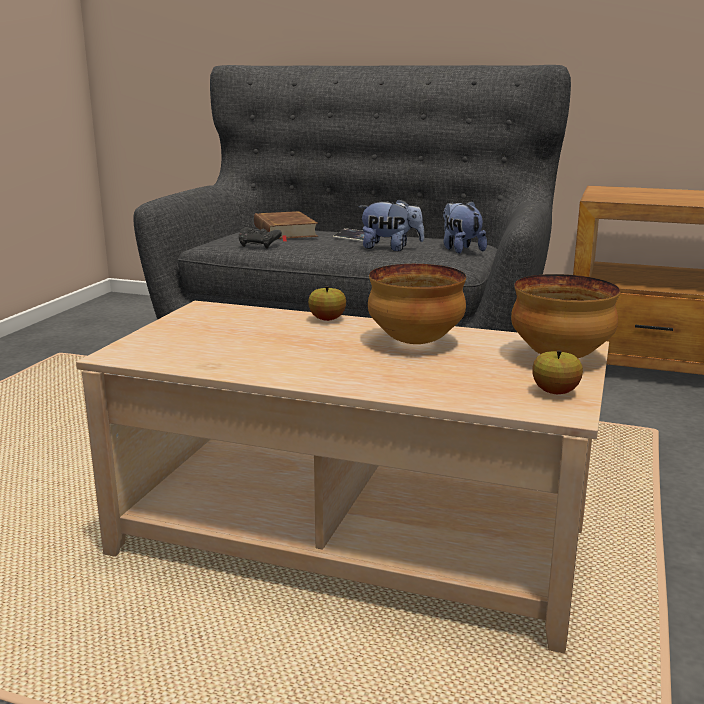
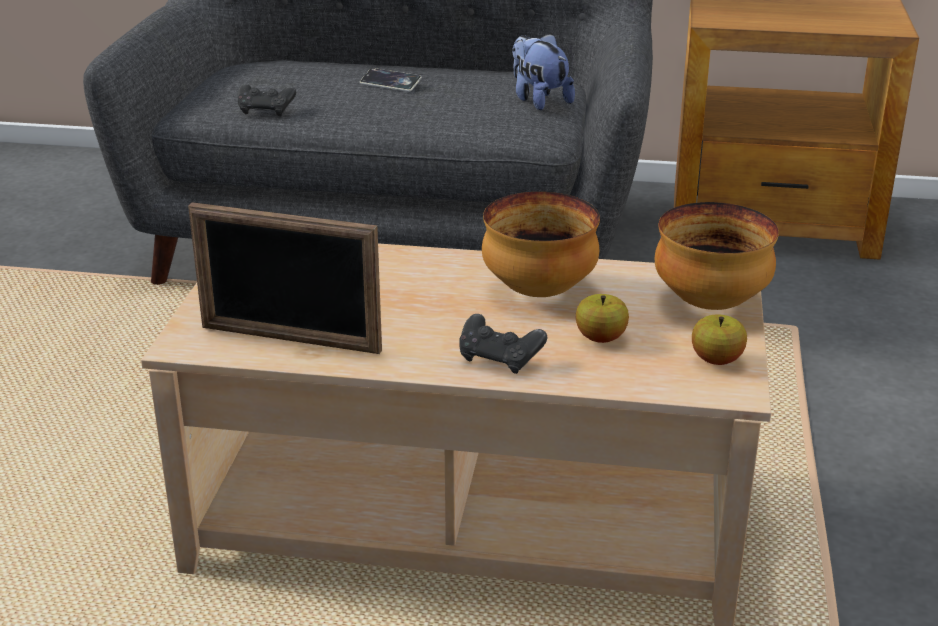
camera: 10 degrees left, 10 degrees up
brown book [254,211,318,242] -> none
apple [308,286,346,321] -> apple moved to [576,294,629,343]
plush toy [359,198,424,251] -> none
none -> picture frame [188,202,382,354]
none -> black game controller [459,314,547,374]

